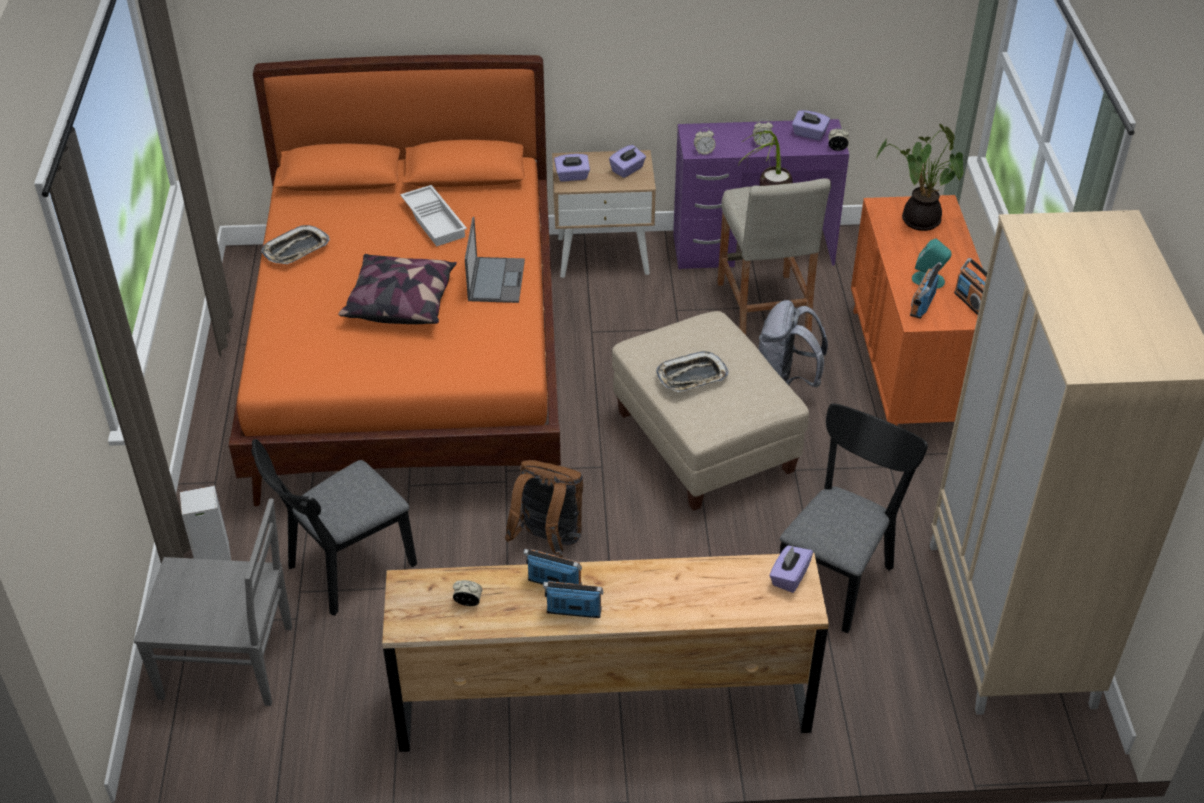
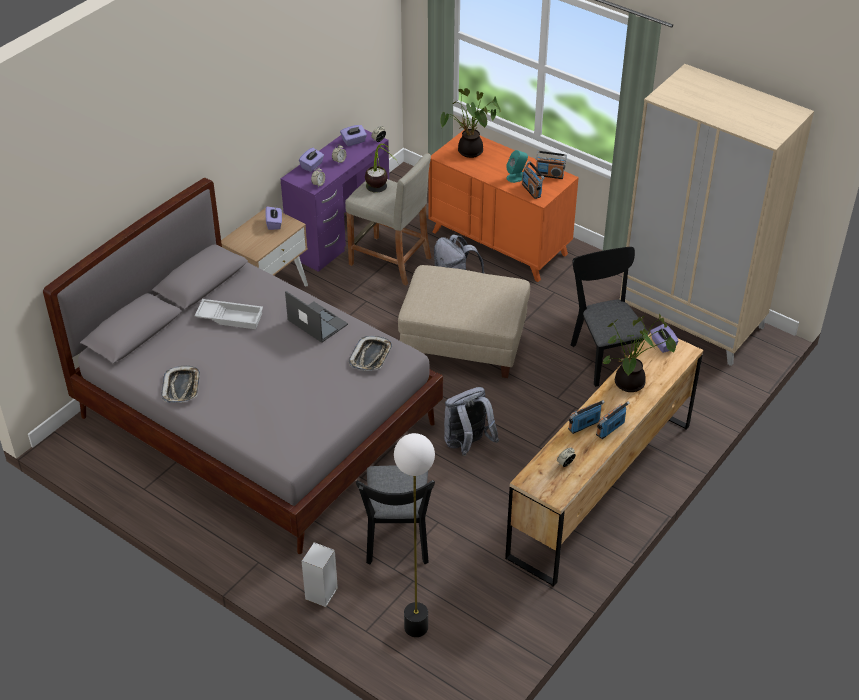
camera: 50 degrees left, 0 degrees up
grey chair [134,498,292,706] -> floor lamp [394,433,435,637]
orange bed [229,55,561,506] -> grey bed [43,178,443,554]
pillow [338,254,457,324] -> none
brown backpack [505,460,583,557] -> grey backpack [444,387,499,456]
purple tissue box [554,154,590,182] -> purple tissue box moved to [299,148,324,172]
tray [656,351,729,392] -> tray moved to [349,336,392,371]
none -> potted plant [603,314,676,392]

